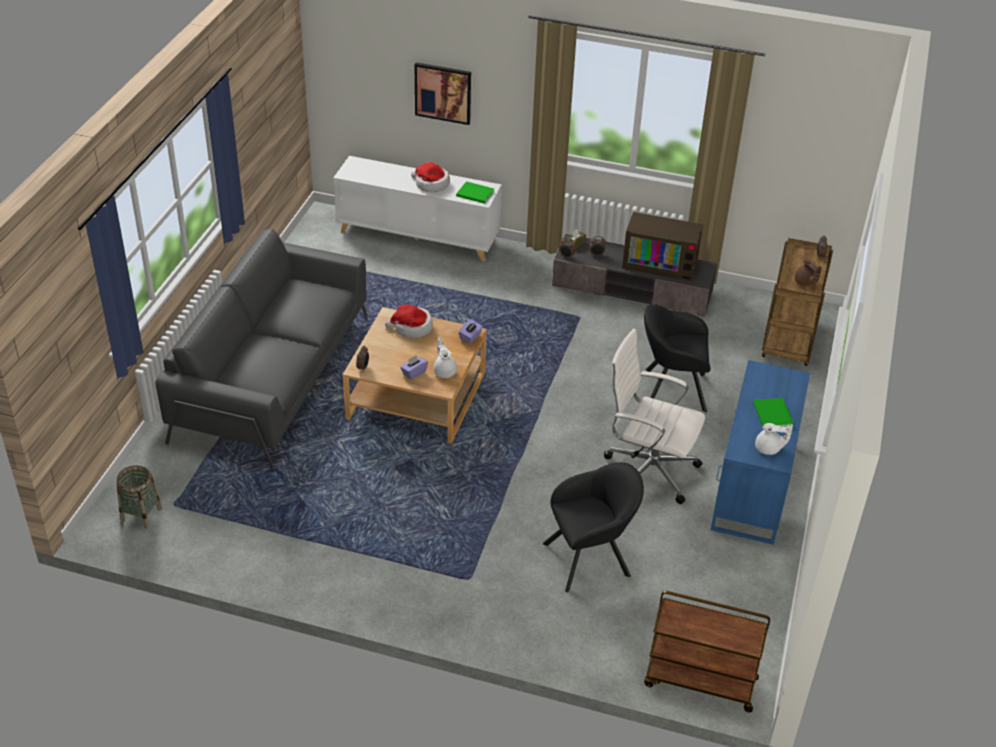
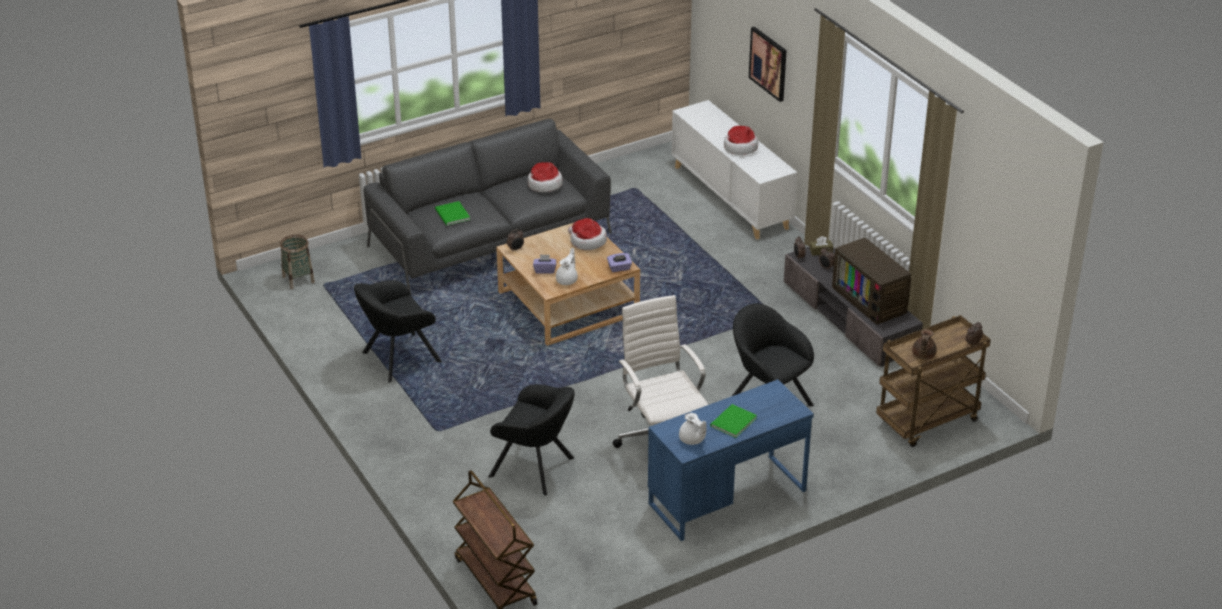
camera: 45 degrees right, 5 degrees down
green book [456,181,494,204] -> green book moved to [435,201,470,225]
none -> black armchair [354,280,442,383]
none -> hat [528,162,563,192]

